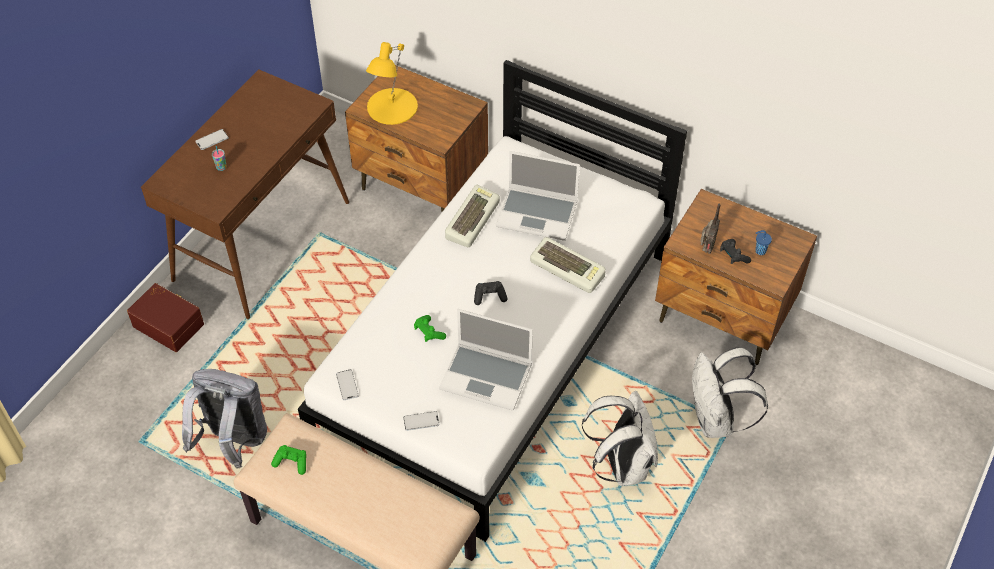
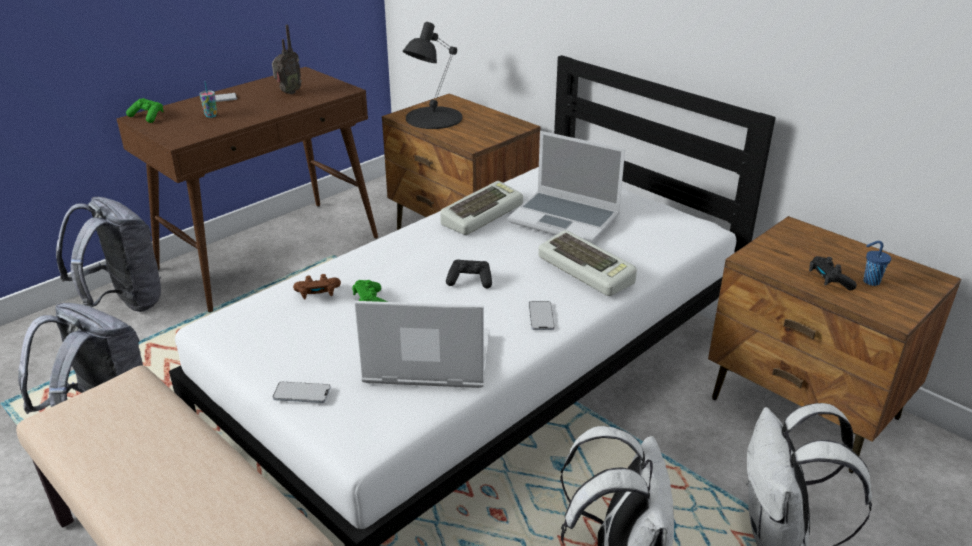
camera: 15 degrees right, 20 degrees down
brown storage box [127,283,204,352] -> grey backpack [56,197,161,312]
green game controller [271,445,306,475] -> green game controller moved to [126,98,163,123]
phone [336,369,359,400] -> phone moved to [529,301,555,330]
yellow table lamp [366,42,418,125] -> black table lamp [403,22,463,129]
laptop [439,309,533,411] -> laptop turned 150 degrees clockwise [354,301,490,388]
radio [700,204,720,254] -> radio moved to [272,25,302,94]
none -> brown game controller [293,274,341,299]

